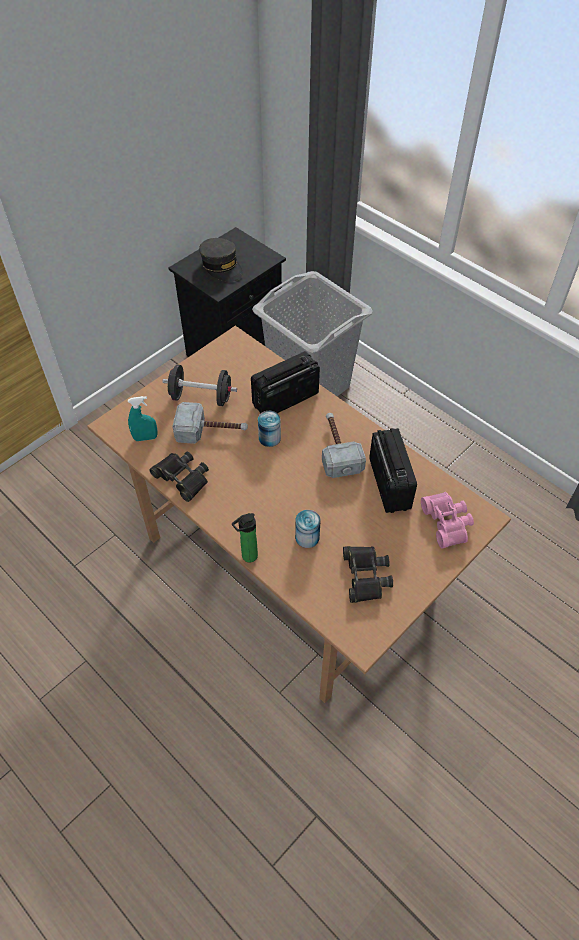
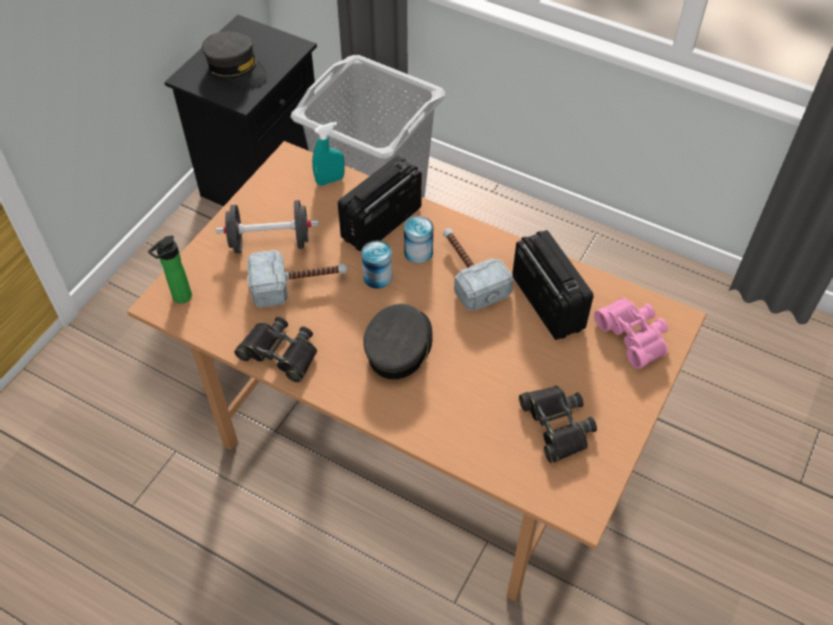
camera: 15 degrees left, 0 degrees up
turquoise spray bottle [128,396,158,441] -> turquoise spray bottle moved to [312,122,345,186]
bottle [232,513,258,562] -> bottle moved to [148,235,192,304]
can [295,510,321,548] -> can moved to [404,216,433,264]
none -> grey cap [363,304,433,379]

